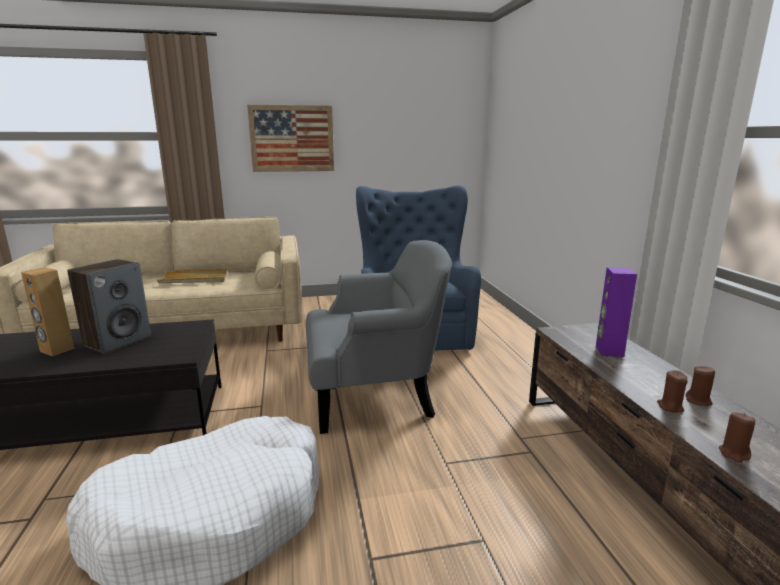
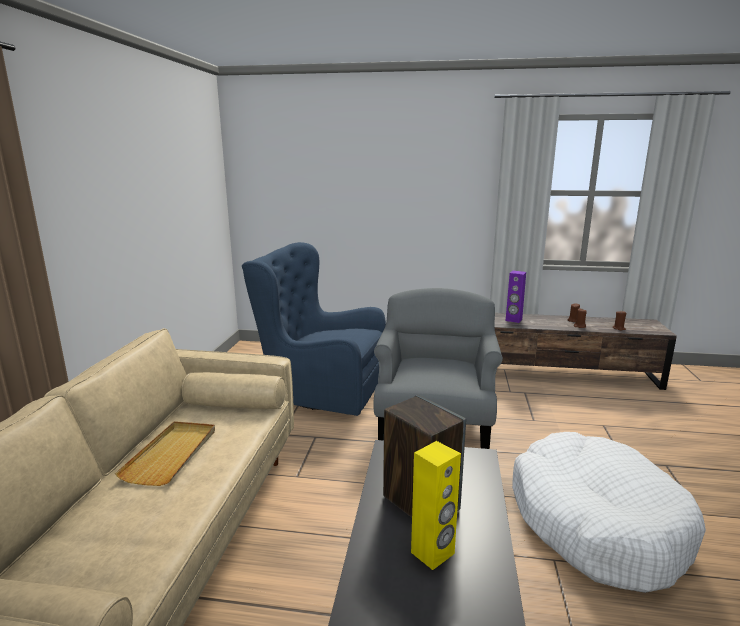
camera: 70 degrees left, 0 degrees up
brown speaker [21,267,74,356] -> yellow speaker [411,441,461,570]
picture [247,105,334,172] -> none

